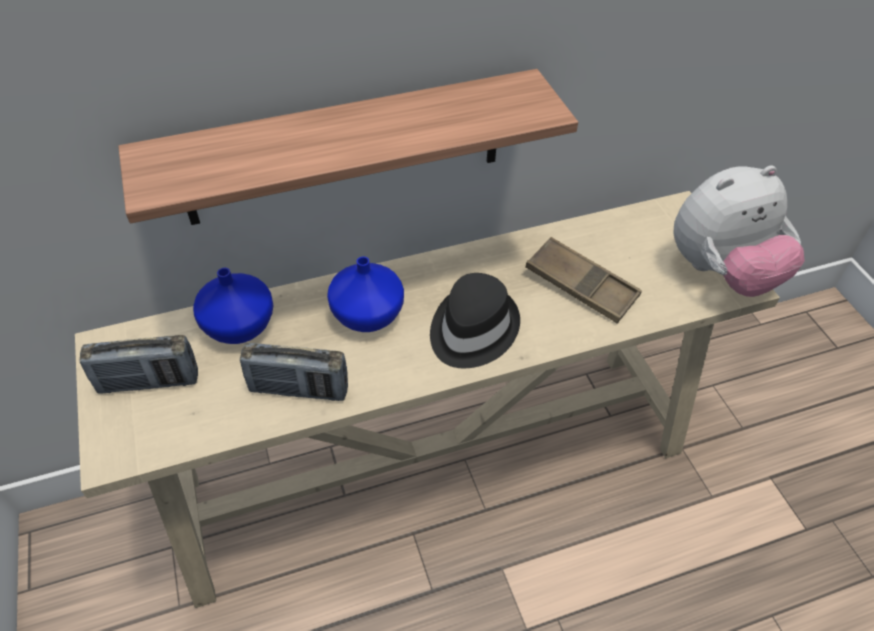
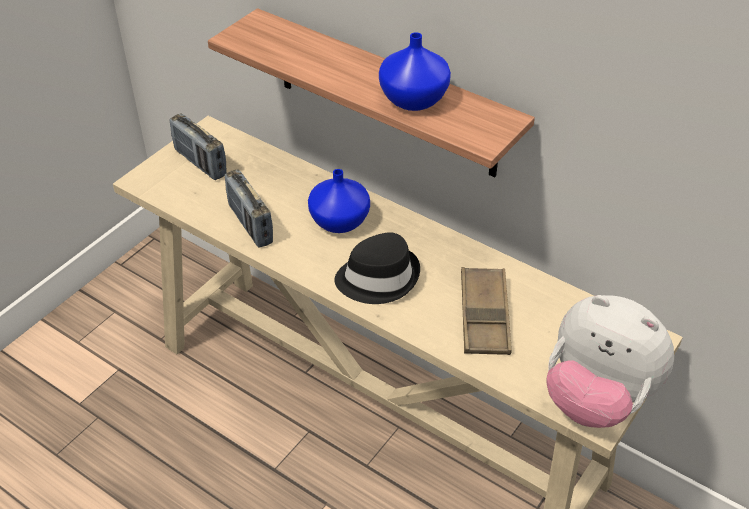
camera: 55 degrees right, 5 degrees down
blue vase [193,268,274,344] -> blue vase moved to [379,32,451,111]

